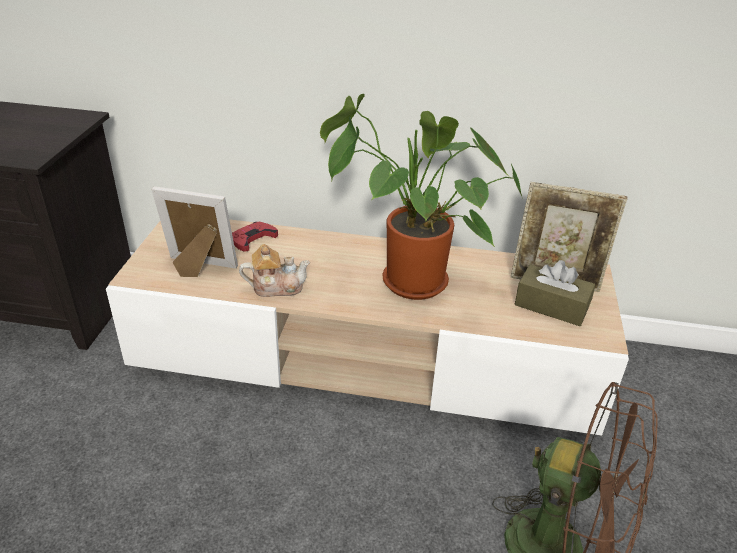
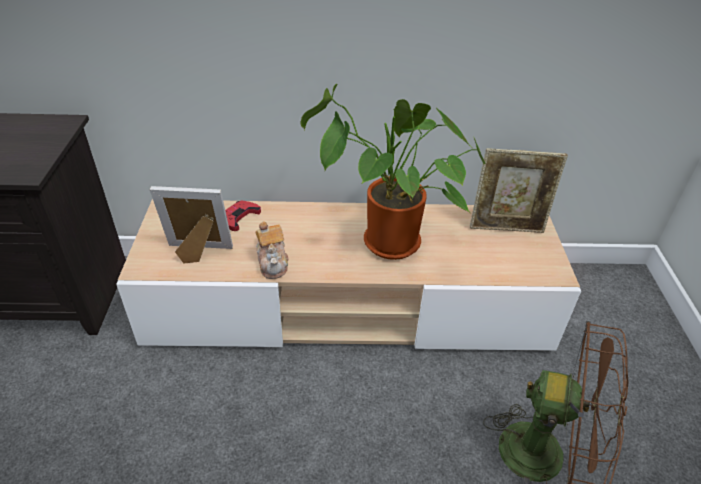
camera: 10 degrees left, 5 degrees up
teapot [239,244,310,297] -> teapot turned 90 degrees clockwise [255,221,289,279]
brown tissue box [514,260,595,326] -> none

